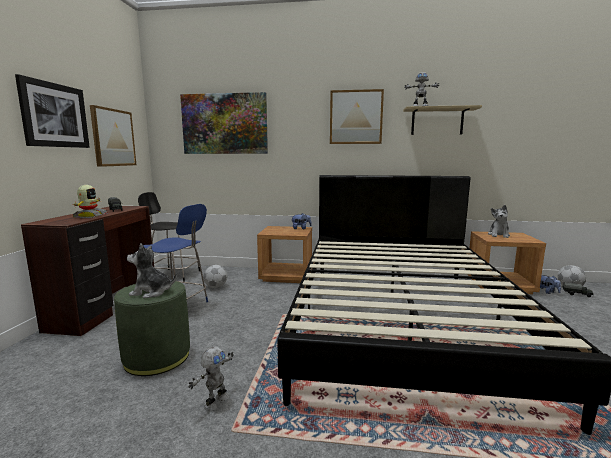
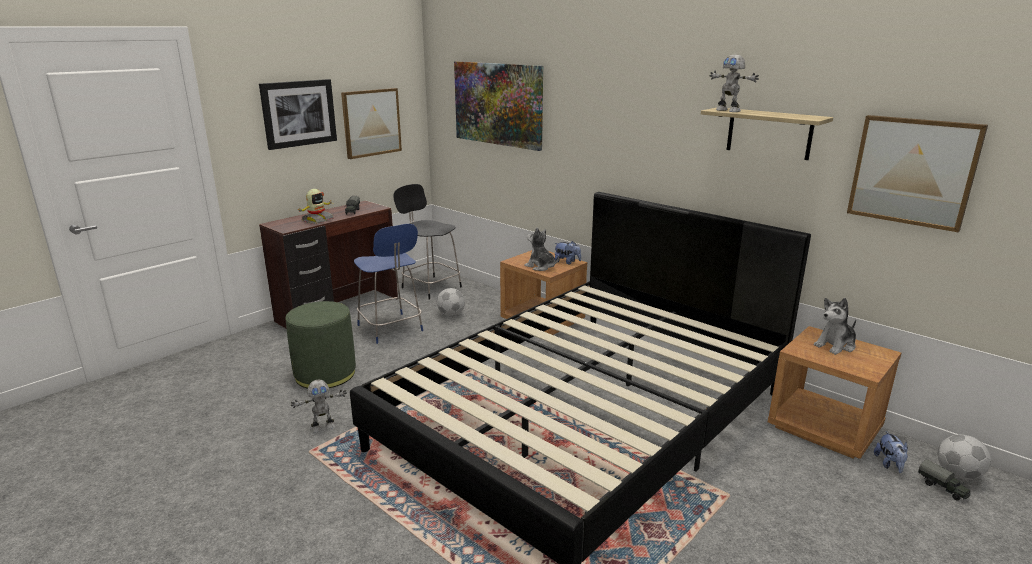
camera: 35 degrees right, 10 degrees up
plush toy [127,243,177,298] -> plush toy moved to [524,227,559,271]
picture [330,89,384,144] -> picture moved to [847,115,988,232]

